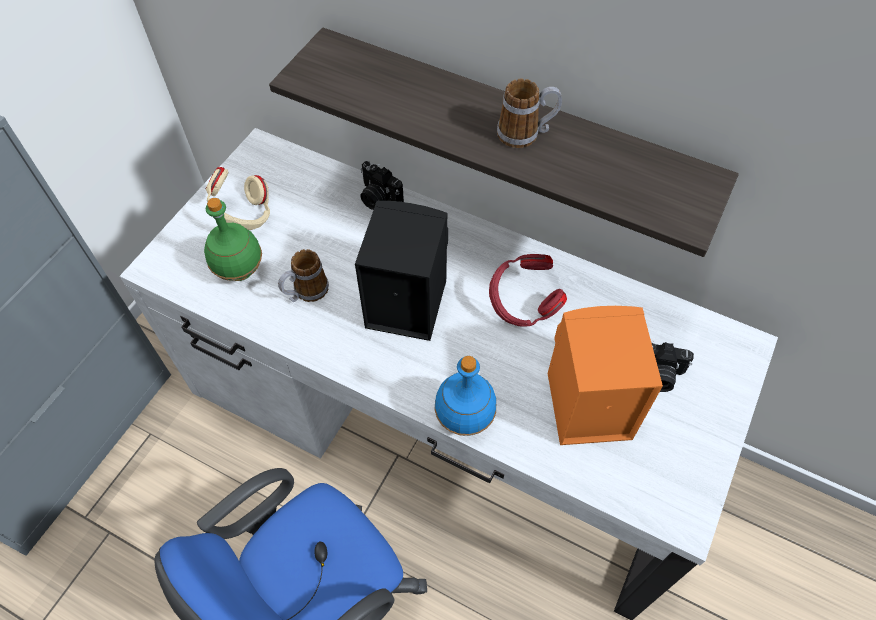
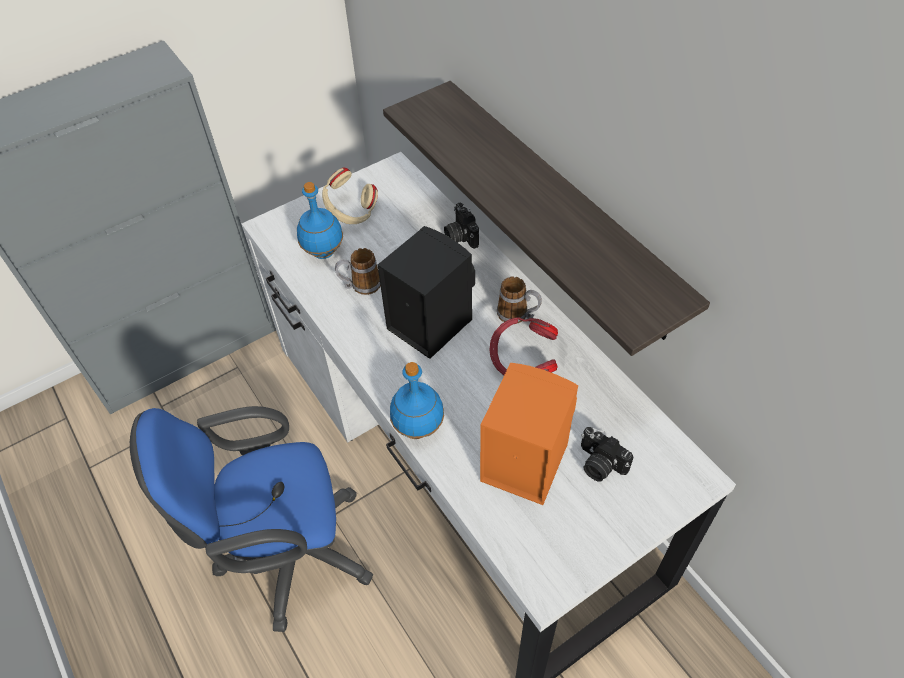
camera: 30 degrees right, 5 degrees down
green bottle [204,198,262,281] -> blue bottle [297,182,343,259]
mug [497,78,562,148] -> mug moved to [497,276,542,323]

